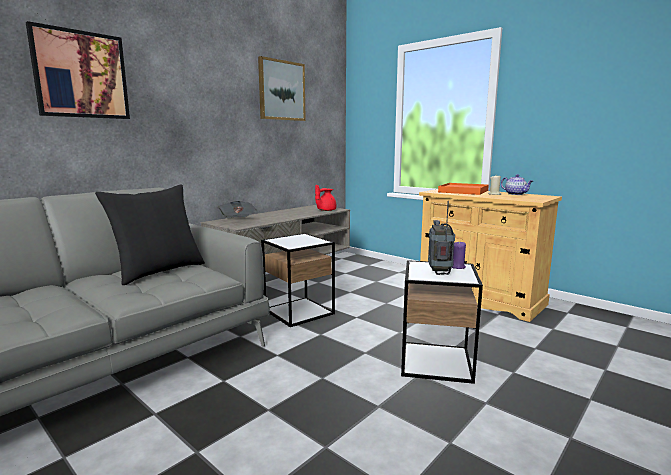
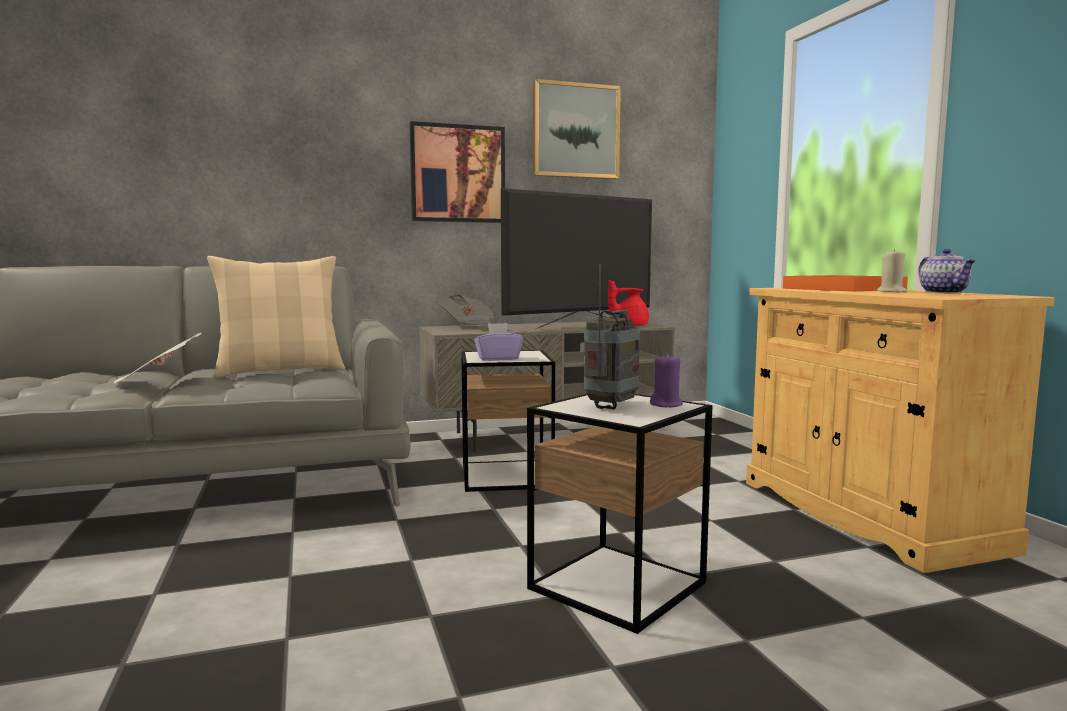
camera: 30 degrees right, 5 degrees down
picture [26,21,130,119] -> picture moved to [409,121,505,223]
black pillow [95,184,205,285] -> beige pillow [207,256,345,378]
none -> newspaper [114,333,201,384]
none -> purple tissue box [474,323,523,361]
none -> television [501,188,652,329]

